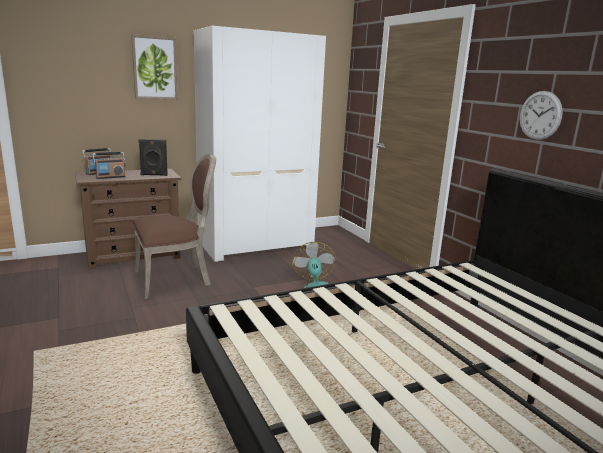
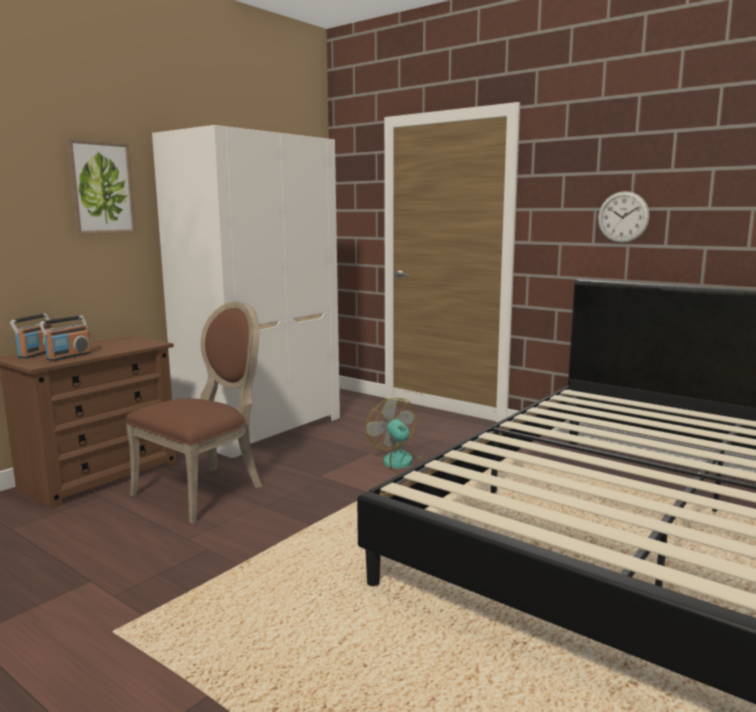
camera: 25 degrees left, 5 degrees down
black speaker [139,139,168,176] -> none

